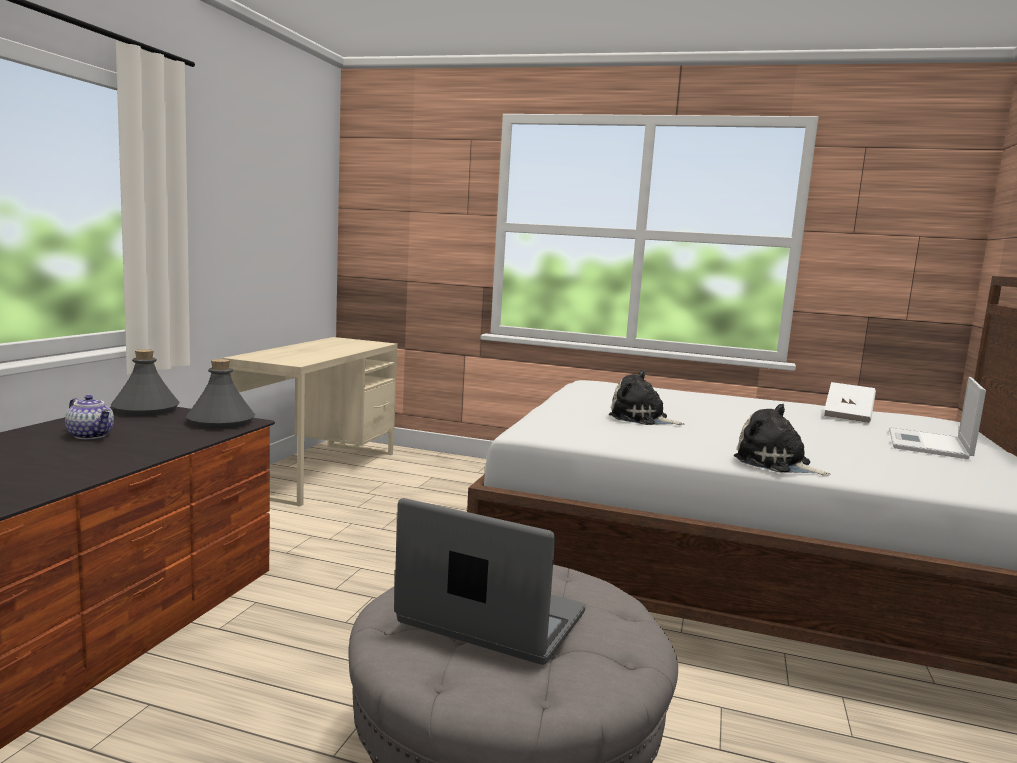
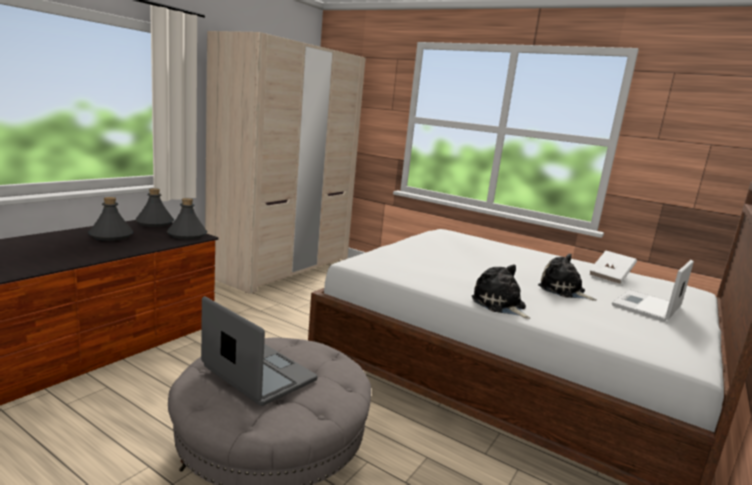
camera: 15 degrees right, 5 degrees up
teapot [65,395,114,439] -> grey bottle [88,197,133,241]
beige desk [222,337,398,506] -> beige wardrobe [205,31,366,294]
plush toy [609,370,685,425] -> plush toy moved to [538,254,597,301]

